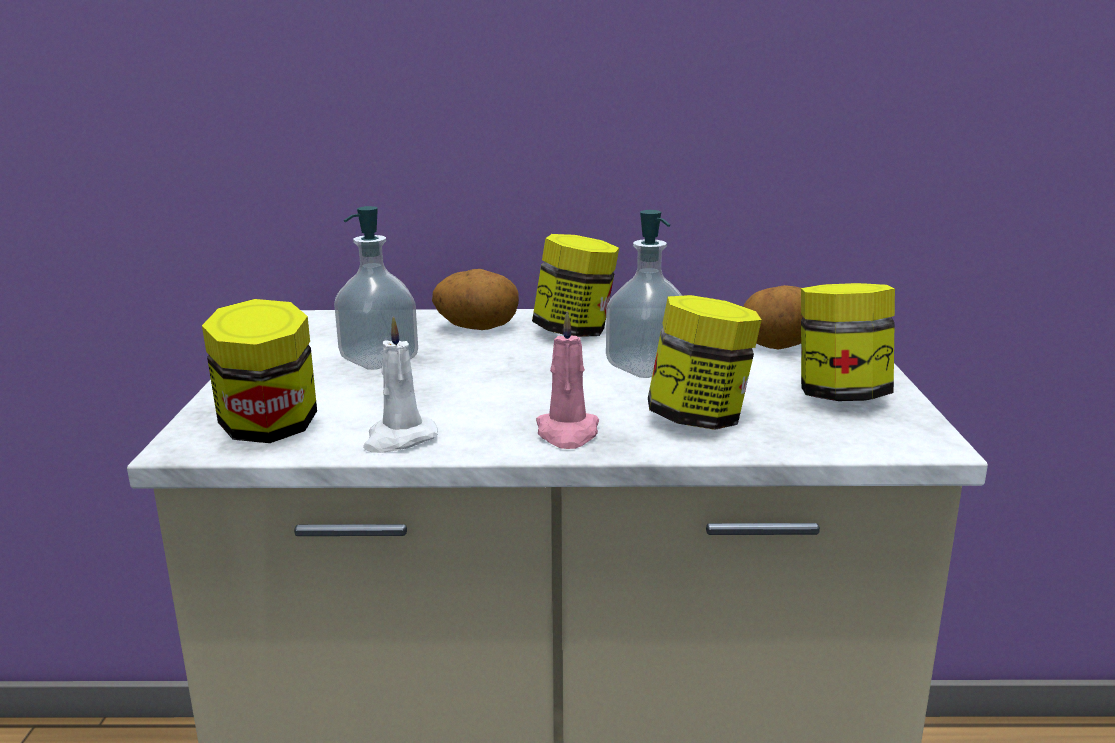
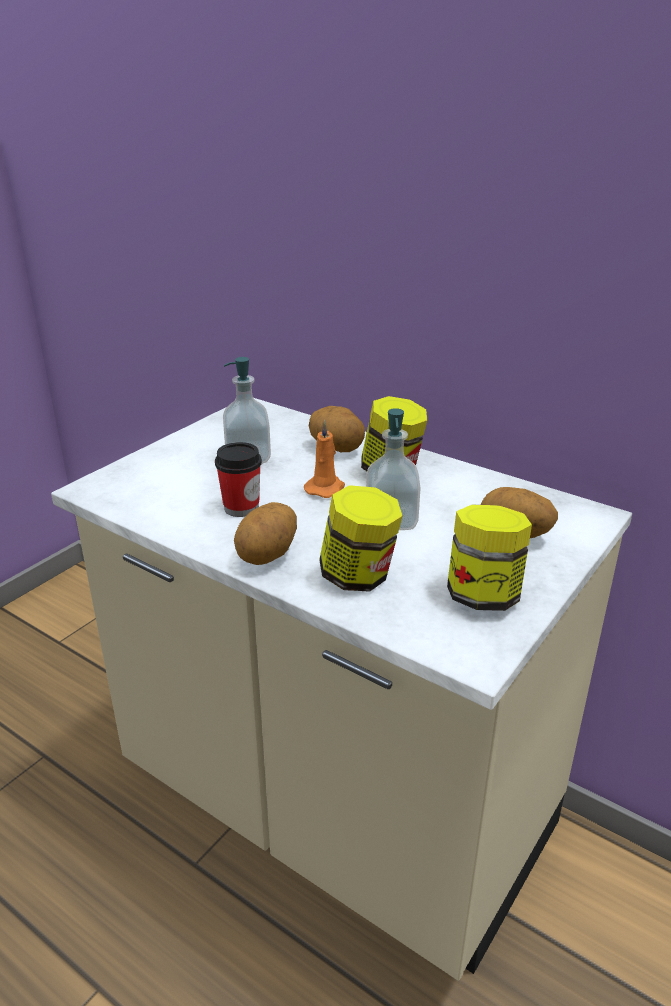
camera: 35 degrees right, 10 degrees up
jar [202,299,317,443] -> none
white candle [363,316,438,453] -> none
pink candle [536,311,599,449] -> potato [234,502,297,565]
none -> cup [215,442,262,517]
none -> orange candle [304,420,345,498]

